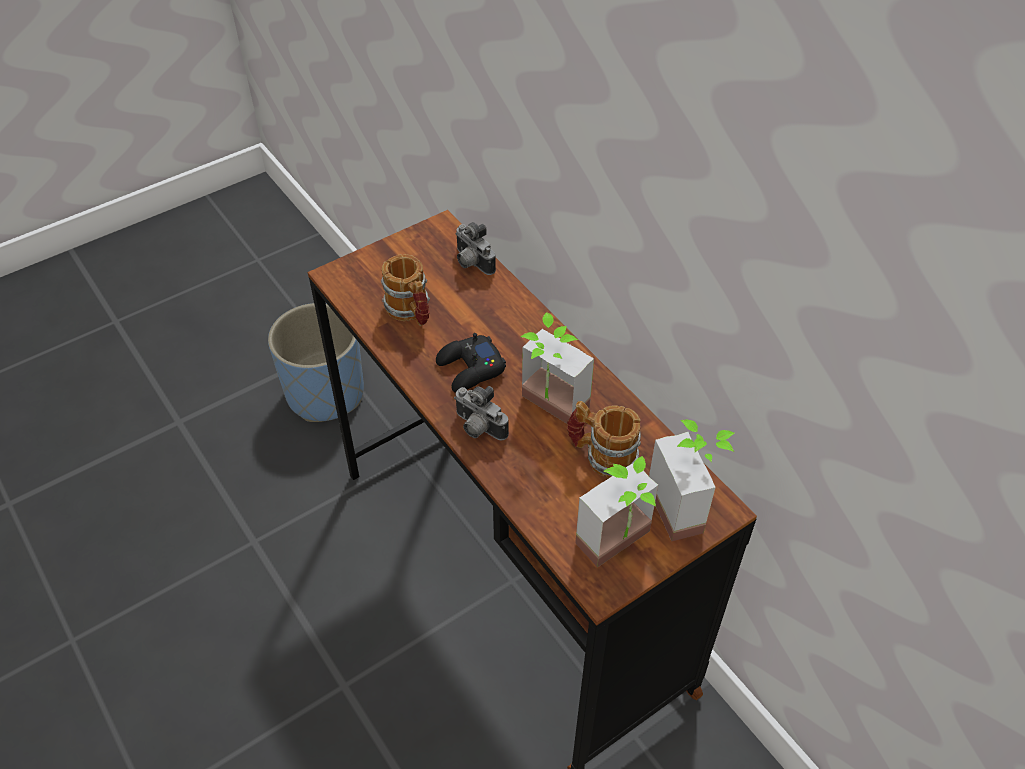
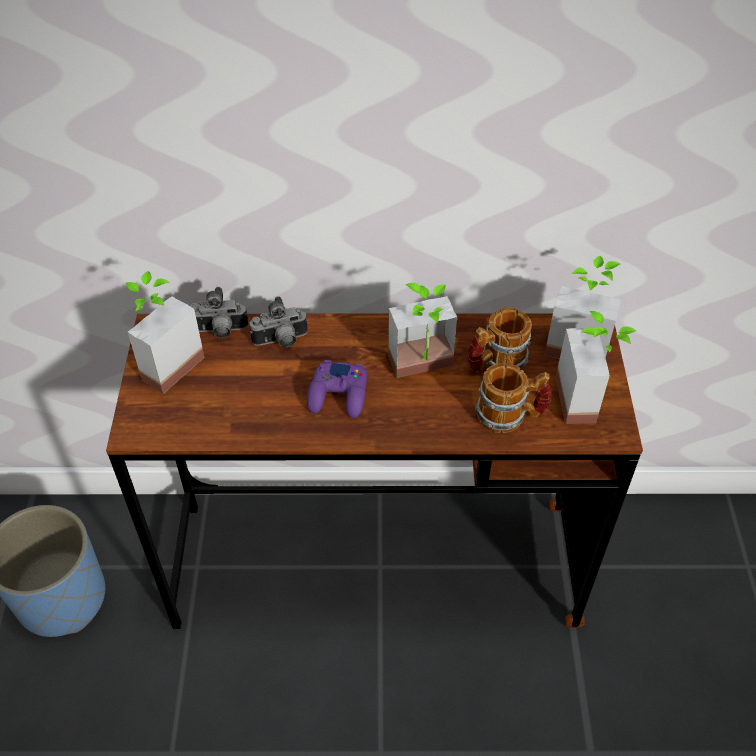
camera: 55 degrees left, 0 degrees up
mug [381,254,430,326] -> mug moved to [475,363,552,433]
black game controller [436,333,506,393] -> purple game controller [307,360,367,418]
camera [454,386,509,440] -> camera moved to [249,296,308,347]
none -> potted plant [126,271,204,394]

